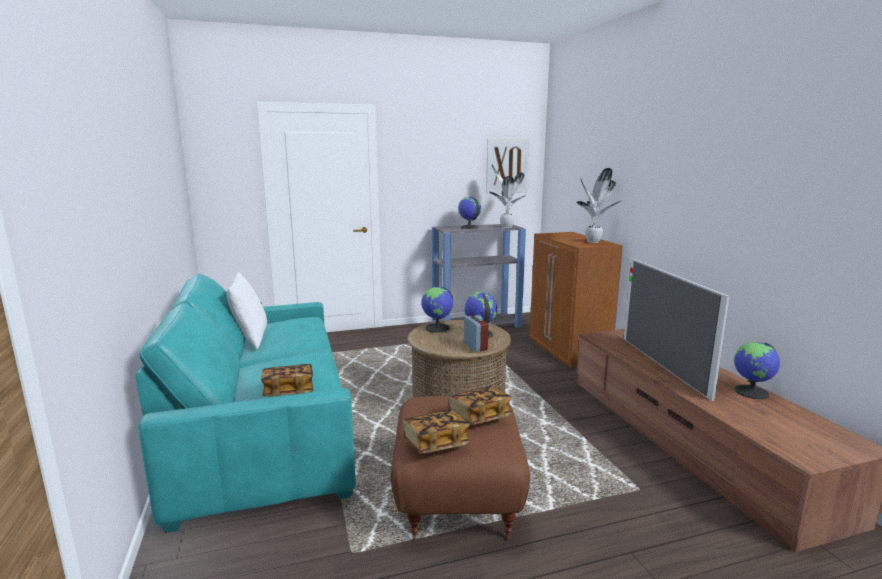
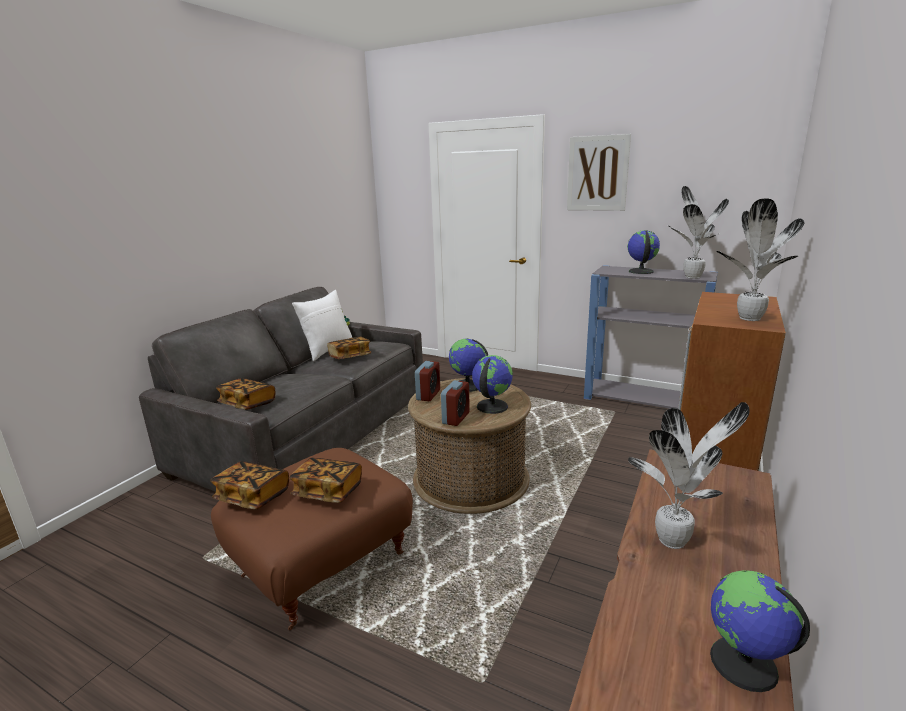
camera: 45 degrees right, 5 degrees up
turquoise sofa [136,274,356,533] -> grey sofa [139,287,423,492]
picture [486,138,529,194] -> picture moved to [567,134,631,211]
television [623,258,730,401] -> potted plant [628,402,750,549]
none -> book [327,337,371,359]
none -> alarm clock [415,361,440,401]

